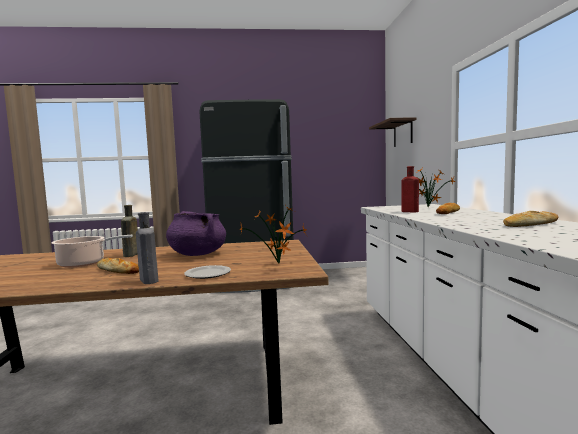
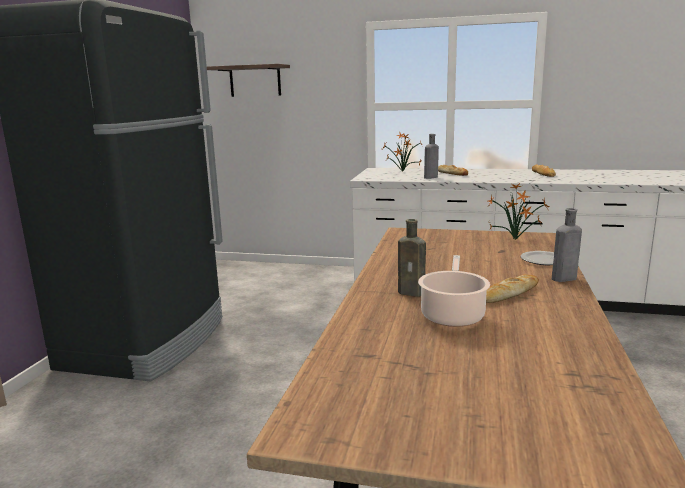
camera: 70 degrees left, 10 degrees up
purple cooking pot [166,211,226,256] -> none
red bottle [401,166,419,212] -> grey bottle [424,134,439,179]

